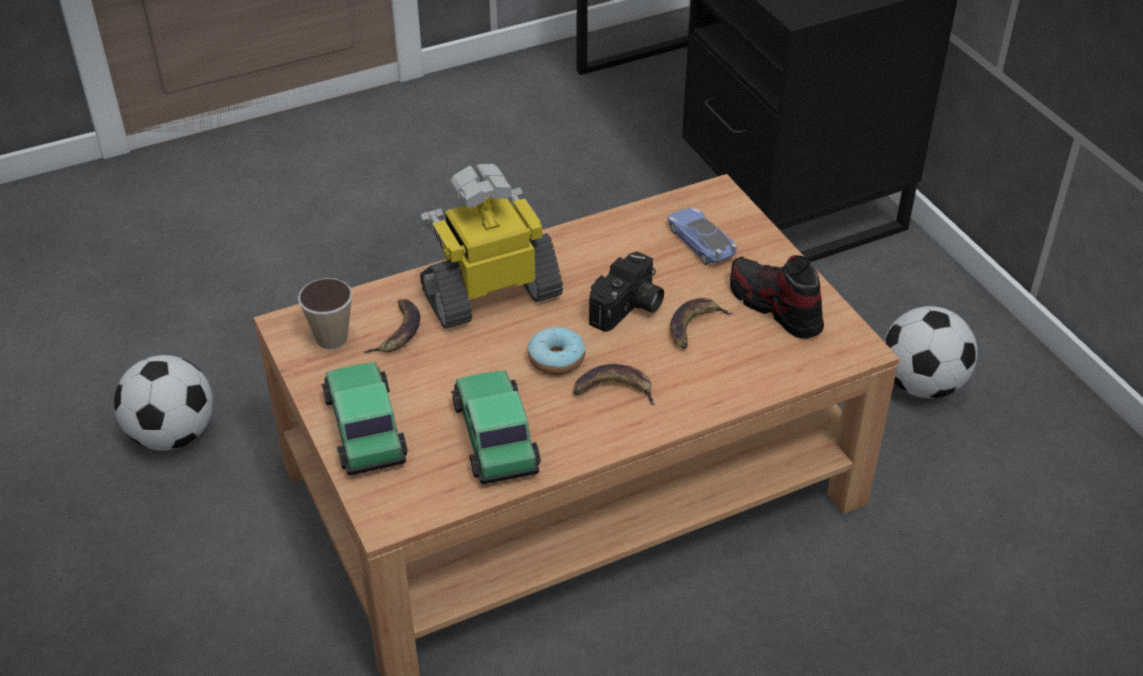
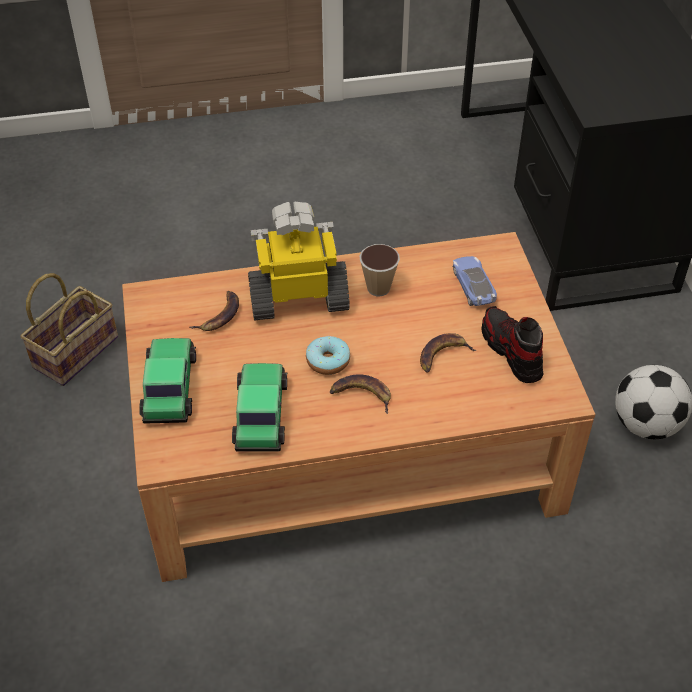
camera: 15 degrees right, 5 degrees up
football [114,355,213,451] -> basket [20,273,118,386]
cup [298,278,353,349] -> cup moved to [360,244,400,296]
camera [589,251,664,332] -> none

